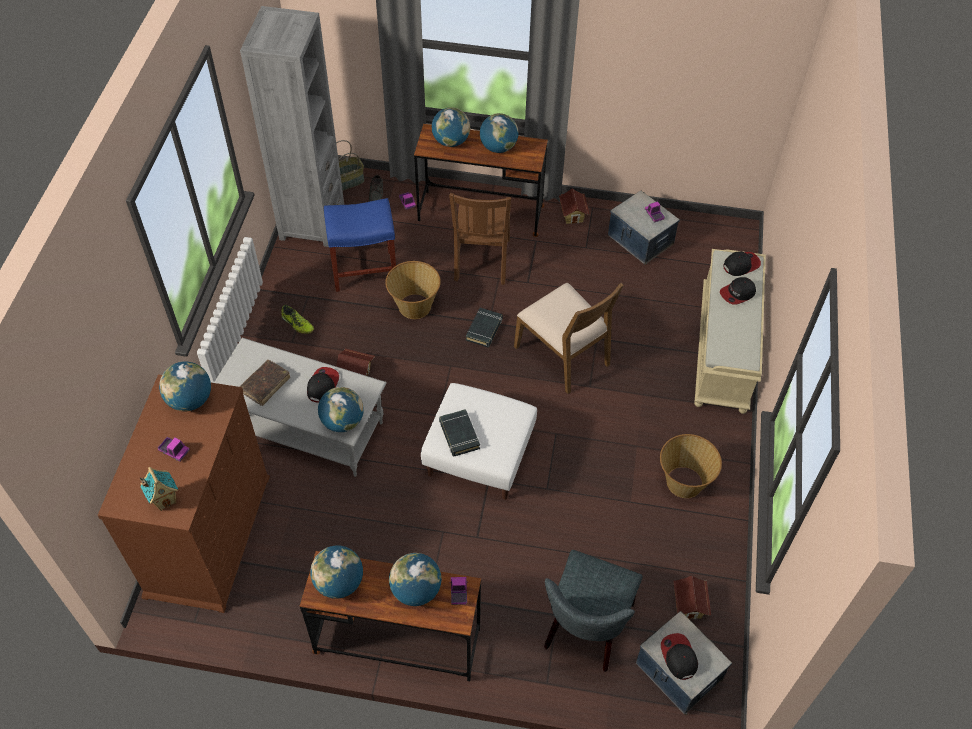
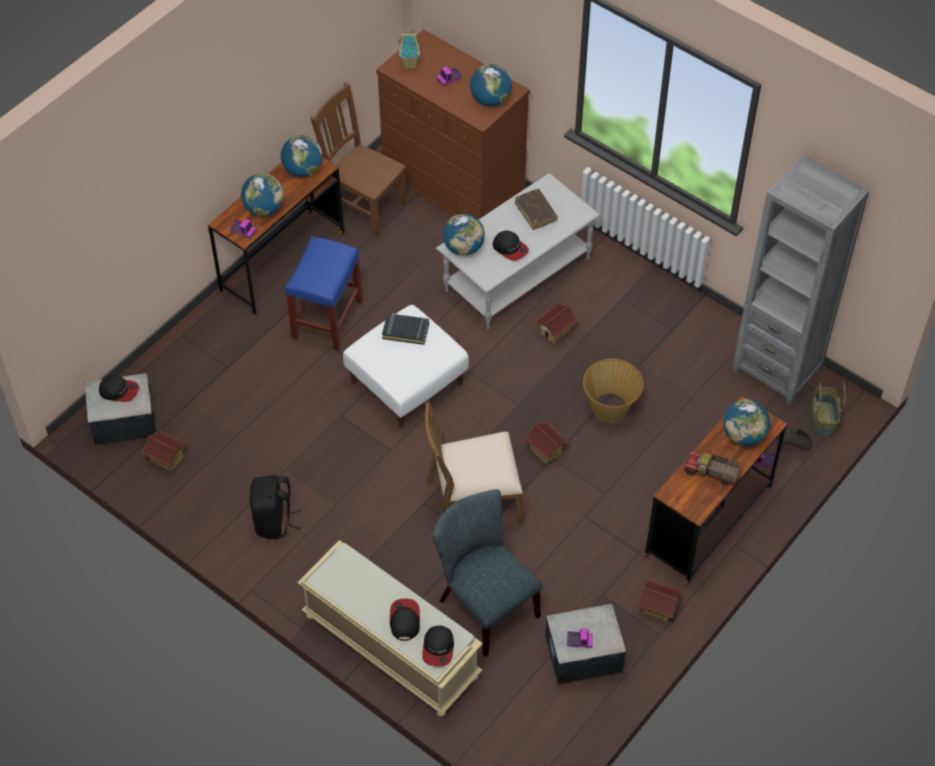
camera: 120 degrees right, 0 degrees up
shoe [282,305,314,334] -> none
blue stool [324,198,396,292] -> blue stool moved to [285,236,363,351]
brown chair [449,193,511,285] -> brown chair moved to [310,82,407,237]
black book [466,308,503,347] -> toy house [524,421,569,464]
globe [480,113,518,153] -> toy truck [683,452,742,486]
grey chair [544,550,643,672] -> grey chair moved to [432,489,543,657]
basket [660,434,722,498] -> black backpack [250,475,302,539]

